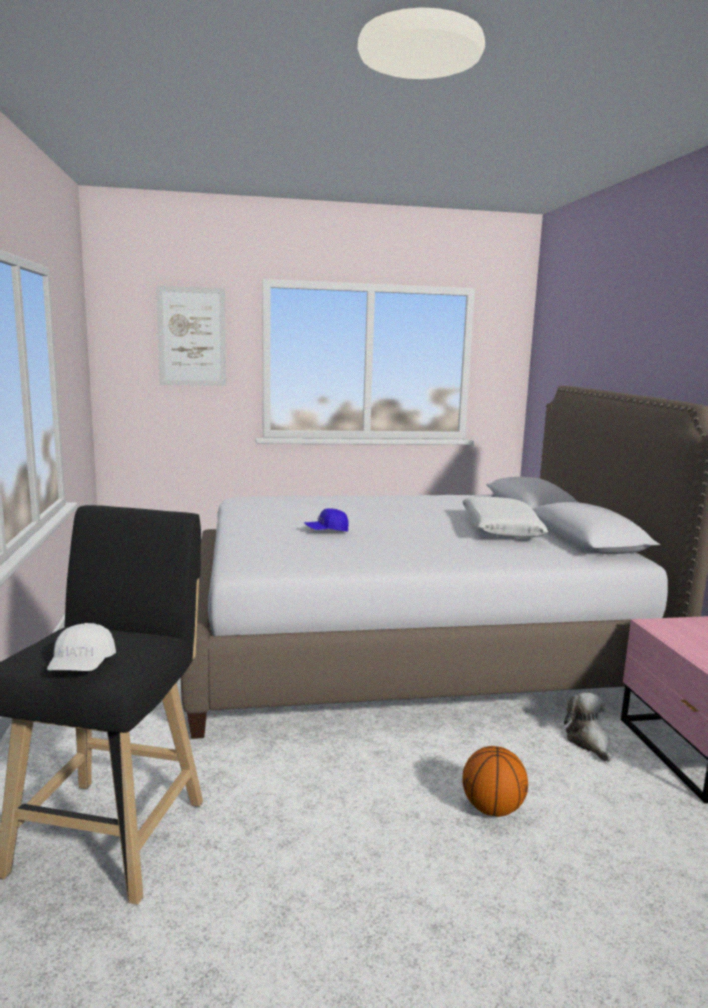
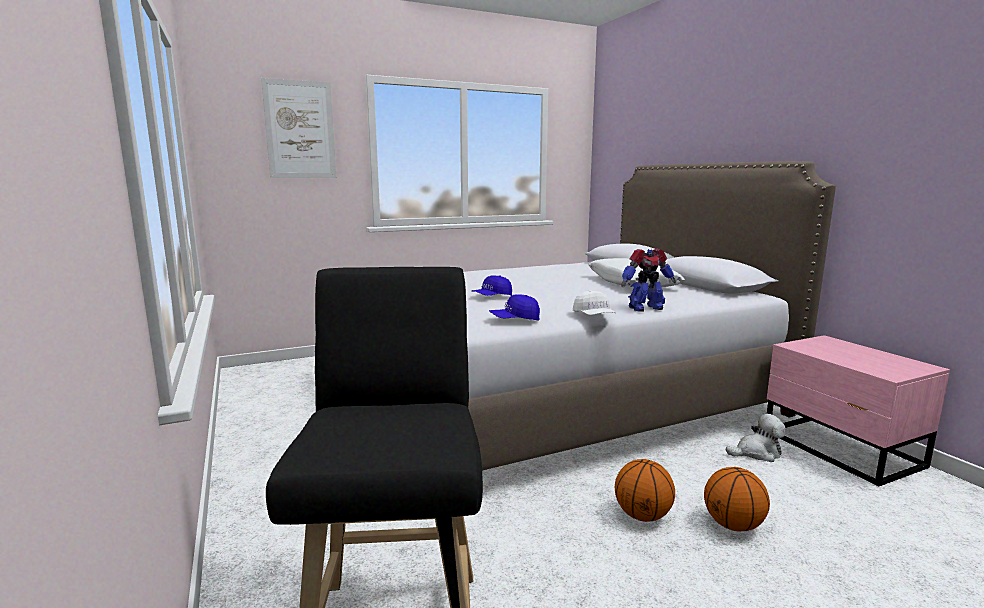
camera: 15 degrees left, 0 degrees up
white cap [47,623,116,671] -> white cap moved to [573,290,616,315]
plush toy [564,692,612,762] -> plush toy turned 105 degrees clockwise [726,414,786,462]
none -> blue cap [489,294,540,320]
none -> basketball [615,459,675,522]
none -> toy robot [621,249,676,312]

